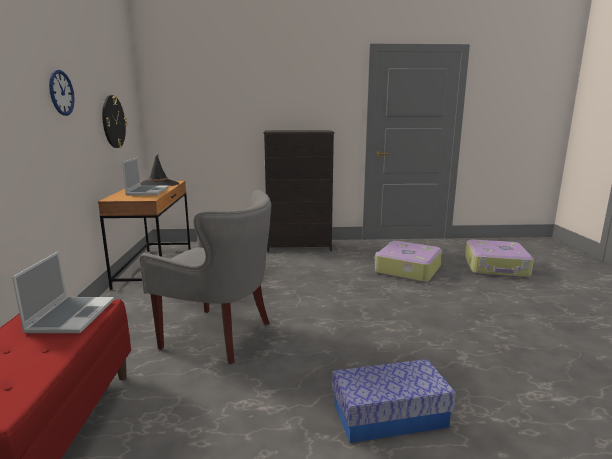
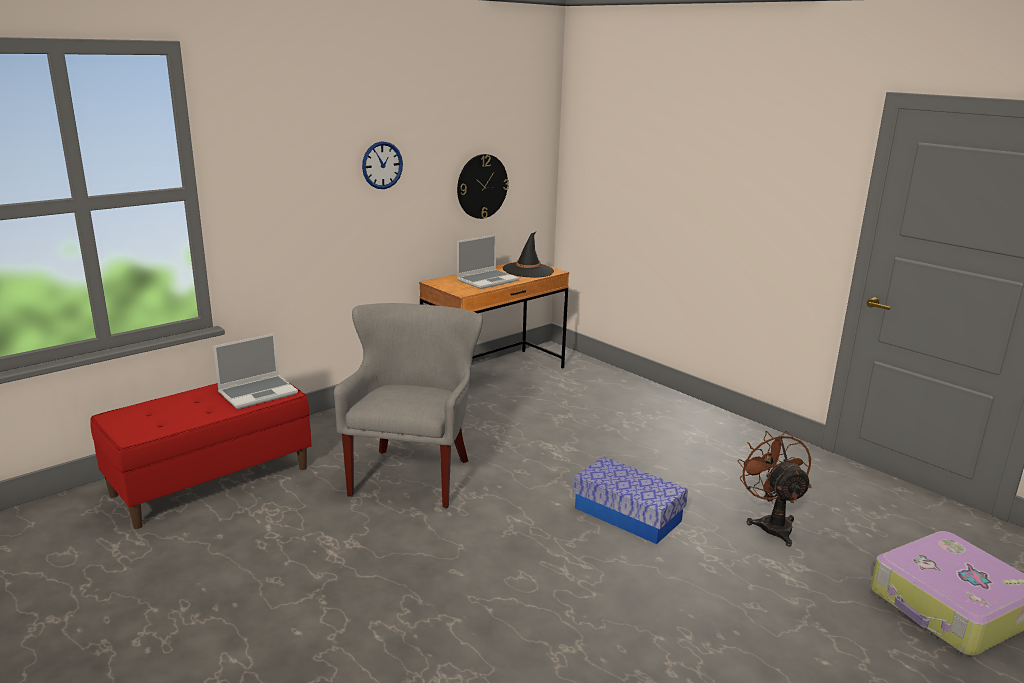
camera: 50 degrees right, 5 degrees up
grey armchair [139,190,271,364] -> grey armchair turned 150 degrees counterclockwise [334,303,483,508]
black dresser [263,130,334,252] -> none
storage box [332,359,456,443] -> storage box moved to [573,456,688,544]
suitcase [375,241,442,283] -> brown fan [737,431,812,547]

